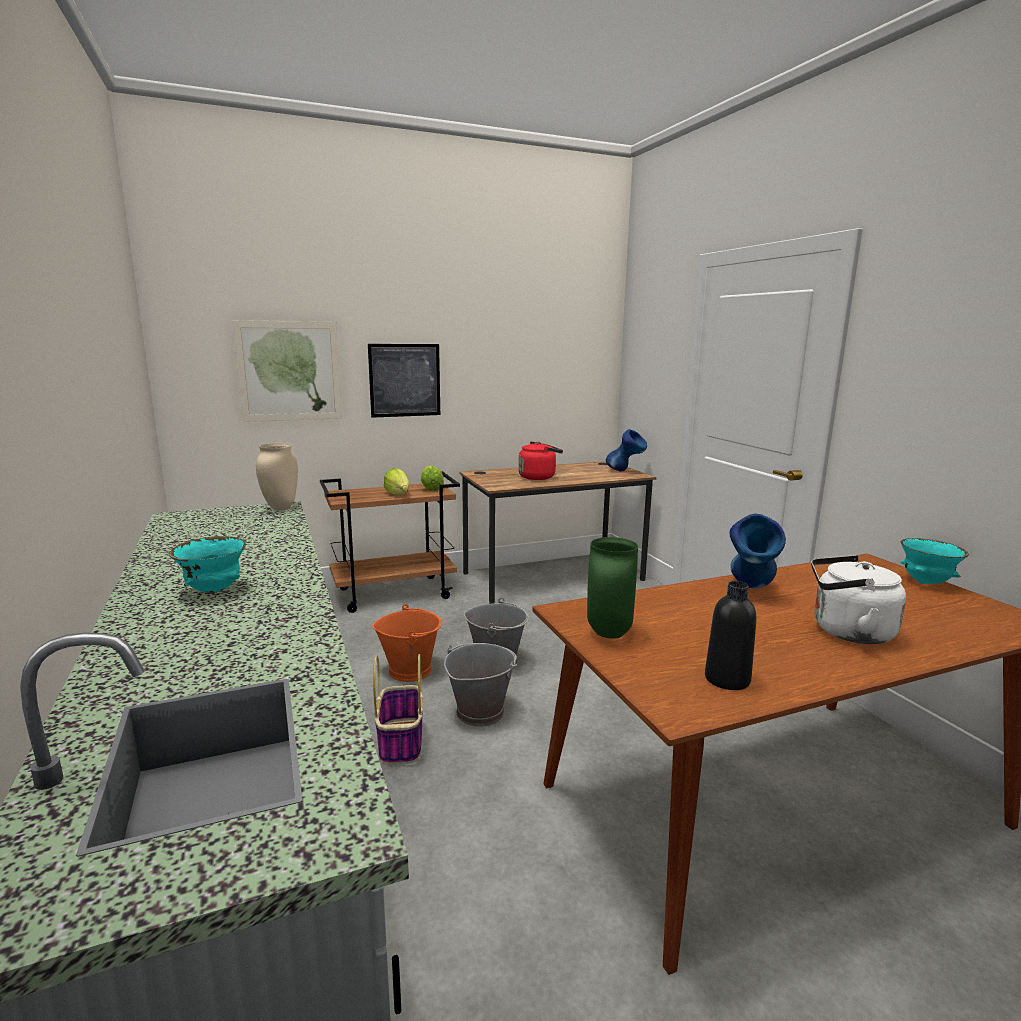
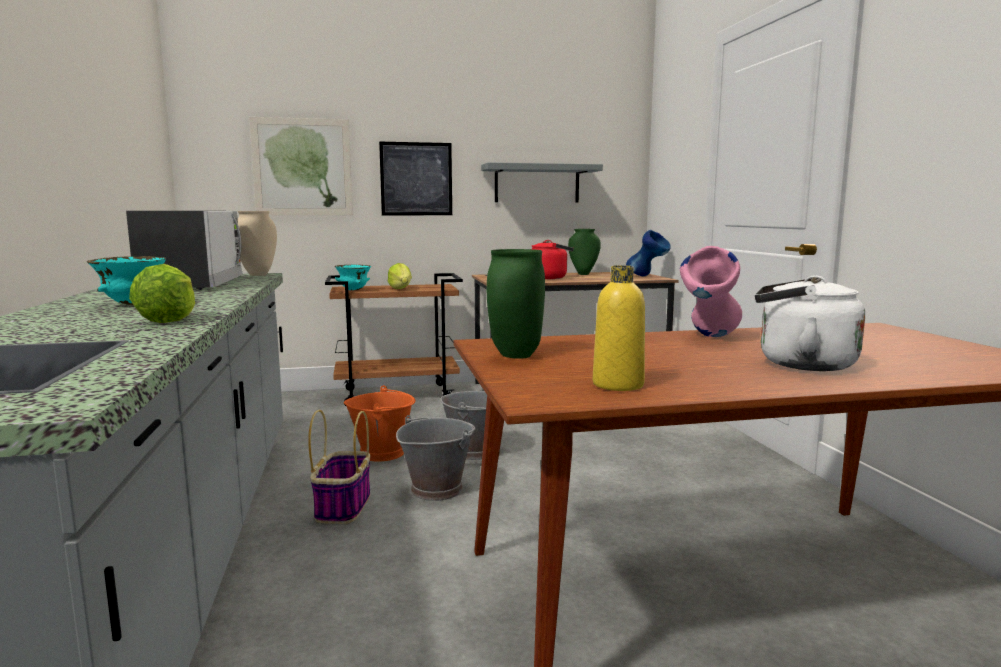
camera: 10 degrees right, 5 degrees down
lettuce [421,466,444,491] -> lettuce moved to [129,264,195,323]
black bottle [705,581,756,690] -> yellow bottle [593,265,645,391]
blue vase [730,514,786,588] -> pink vase [680,246,742,337]
turquoise bowl [901,538,969,584] -> turquoise bowl moved to [335,265,371,290]
none -> microwave [126,211,243,290]
none -> grey shelf [481,162,603,202]
none -> green vase [568,229,601,275]

